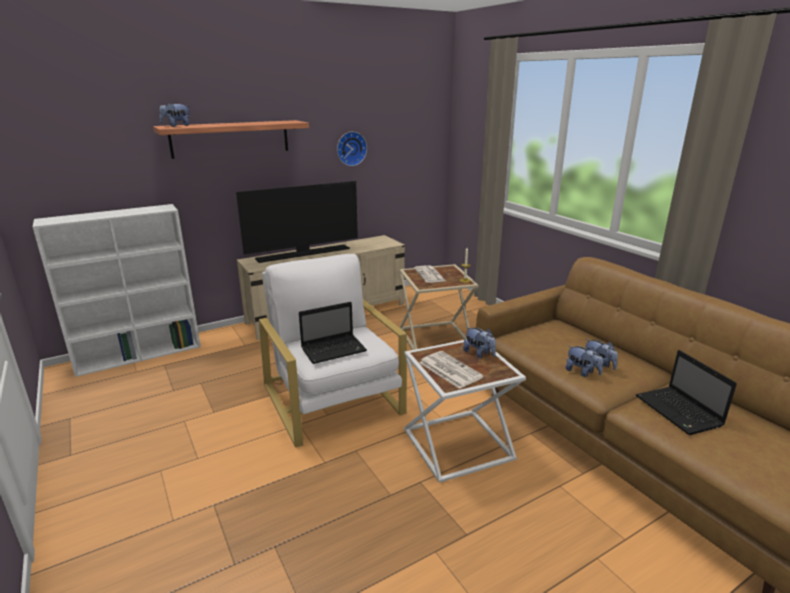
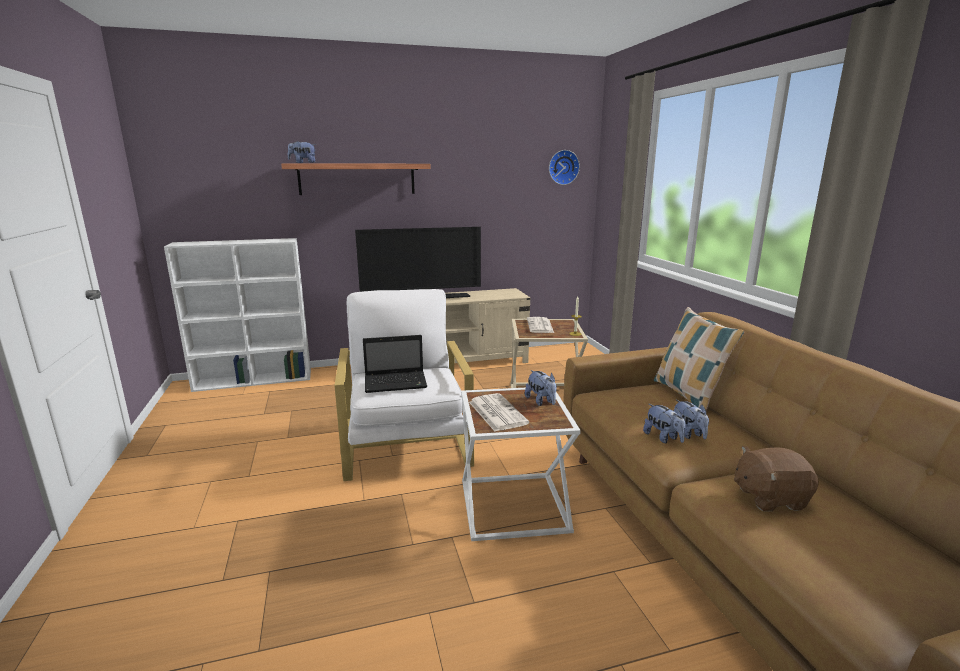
camera: 15 degrees right, 5 degrees down
wall clock [337,132,367,166] -> wall clock moved to [549,150,580,185]
laptop [636,350,737,435] -> brown plush toy [734,446,819,512]
none -> pillow [654,307,745,410]

